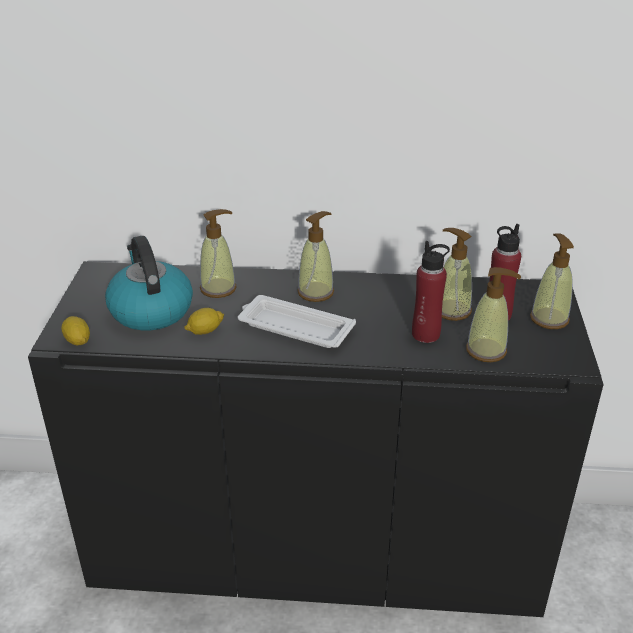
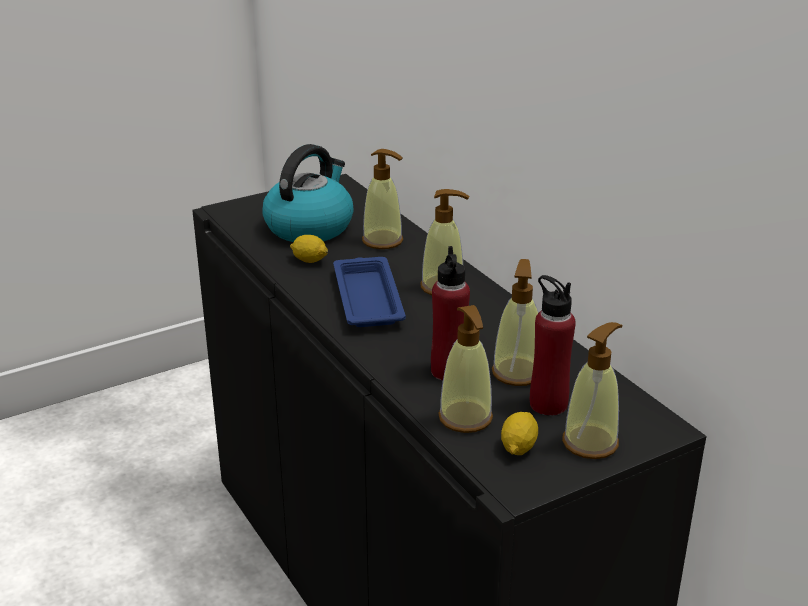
camera: 55 degrees right, 5 degrees down
lemon [61,316,90,346] -> lemon moved to [501,412,538,455]
white tray [238,295,356,348] -> blue tray [333,257,406,327]

